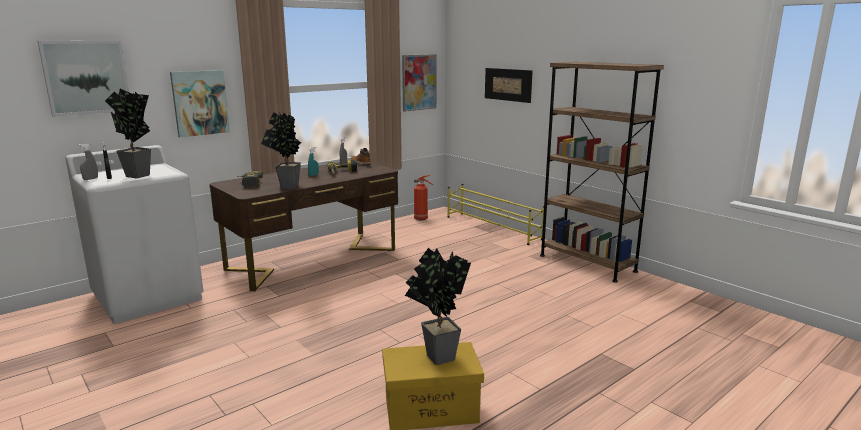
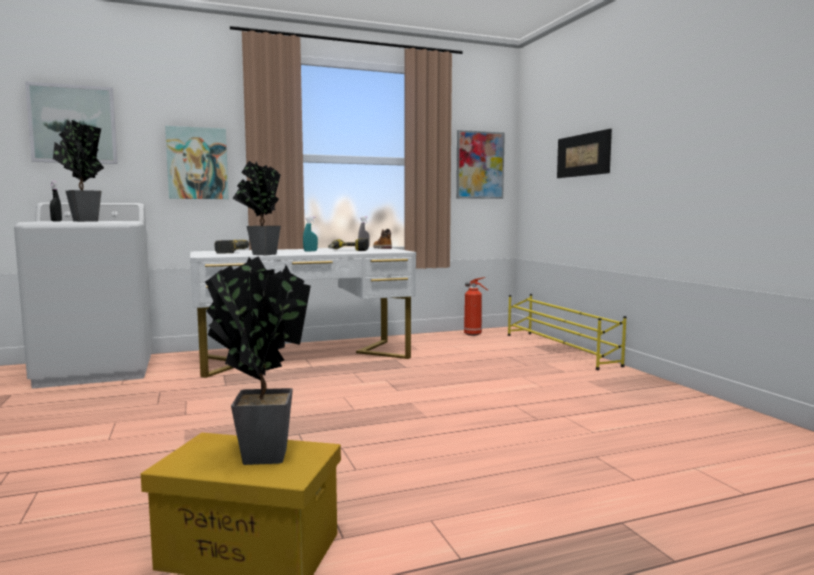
camera: 20 degrees right, 10 degrees down
grey spray bottle [78,143,98,180] -> none
brown desk [209,161,398,291] -> white desk [190,248,416,378]
brown bookcase [540,62,664,283] -> none

